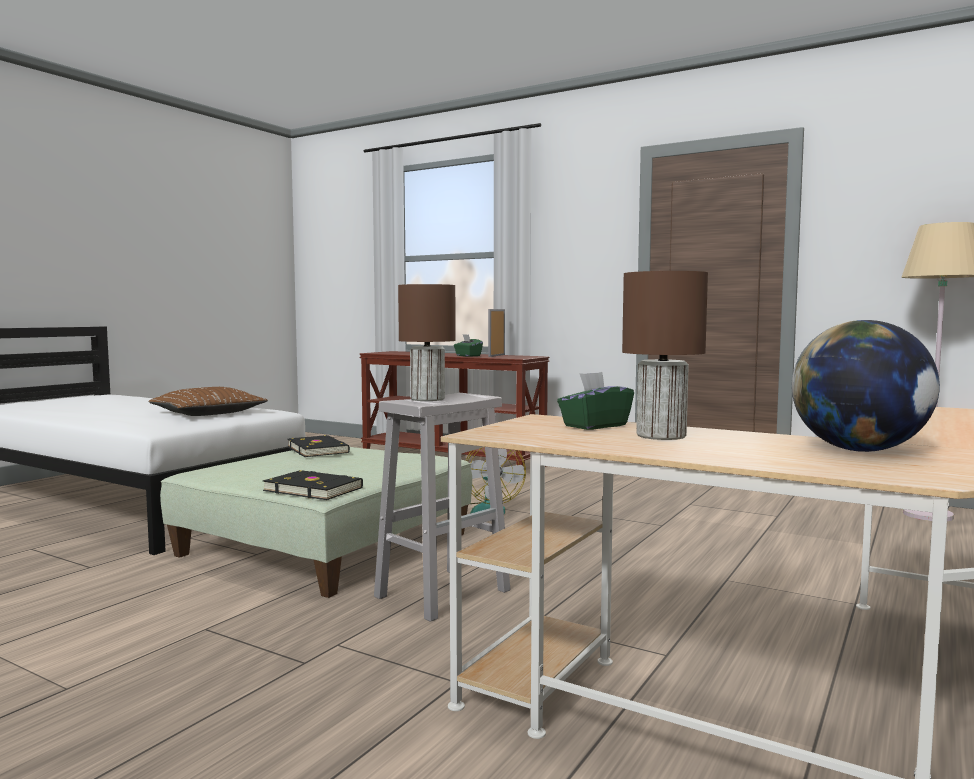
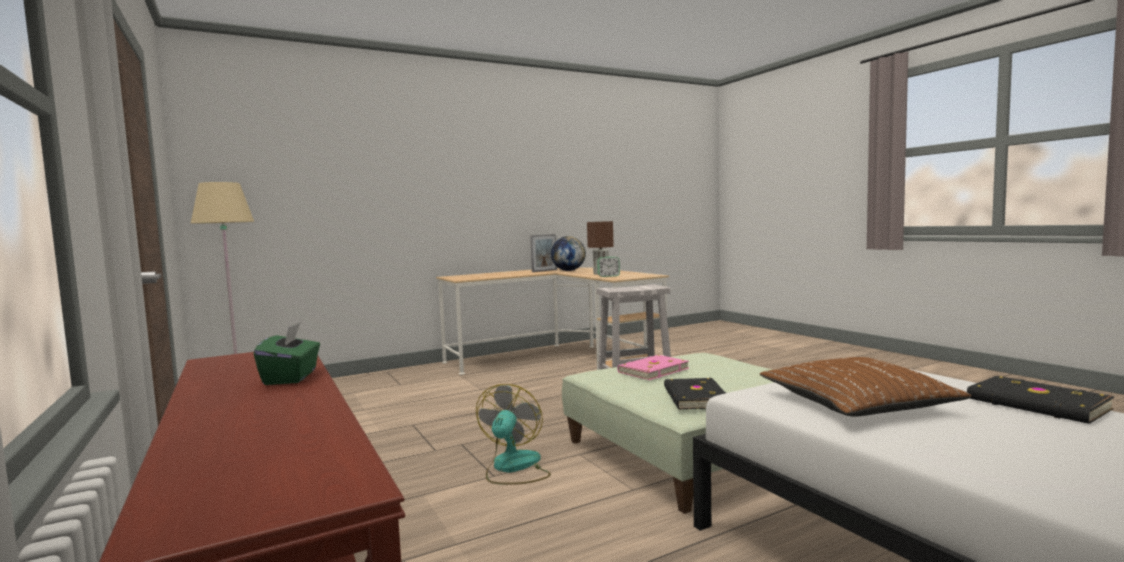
camera: 150 degrees left, 0 degrees up
black book [263,470,363,500] -> black book moved to [967,376,1114,424]
brown table lamp [398,284,456,401] -> none
picture frame [488,309,505,357] -> picture frame moved to [530,234,557,272]
green tissue box [557,372,634,430] -> alarm clock [597,257,620,277]
none -> pink book [617,355,689,380]

